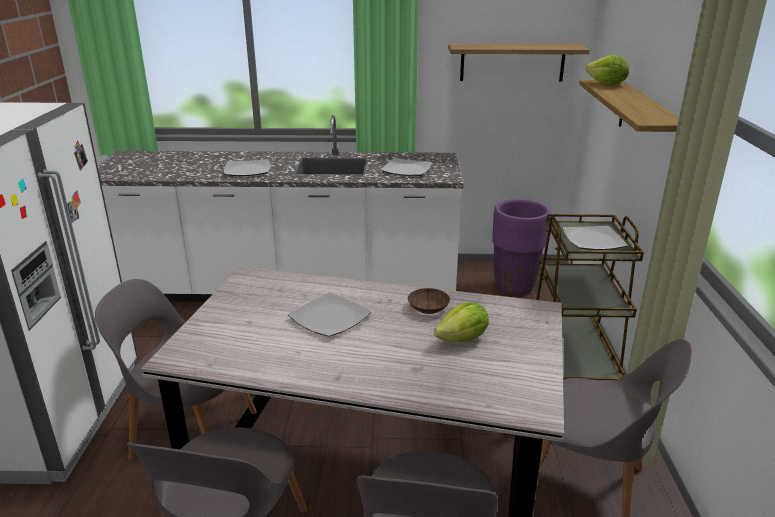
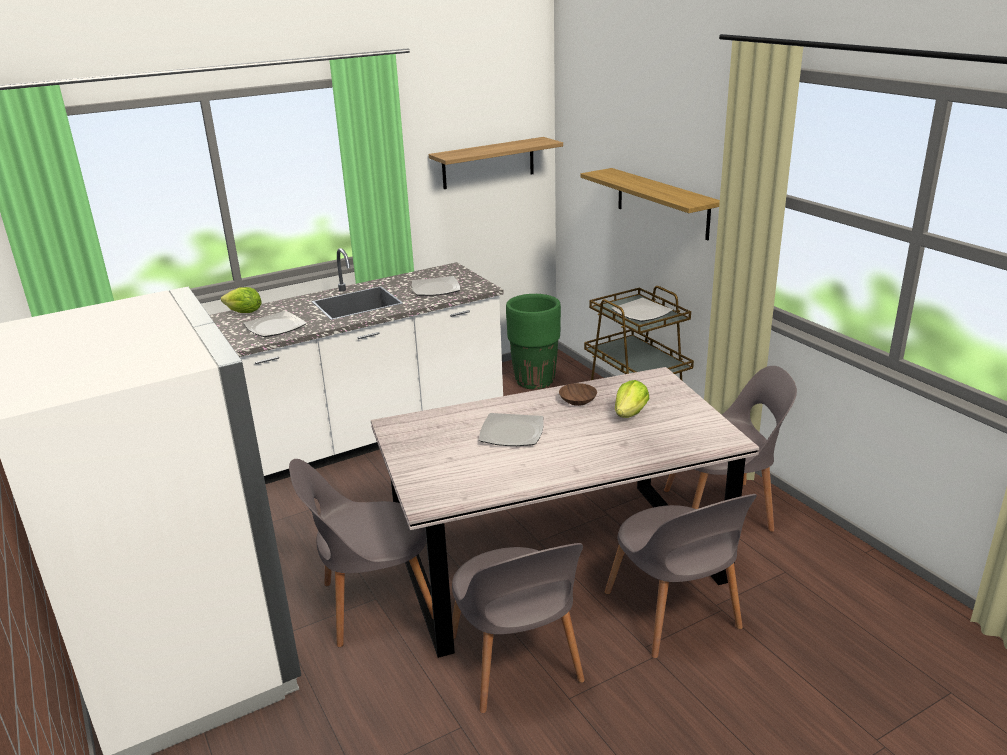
camera: 30 degrees left, 0 degrees up
purple planter [492,199,550,295] -> green planter [506,294,561,390]
lettuce [585,55,629,84] -> lettuce moved to [221,287,262,313]

